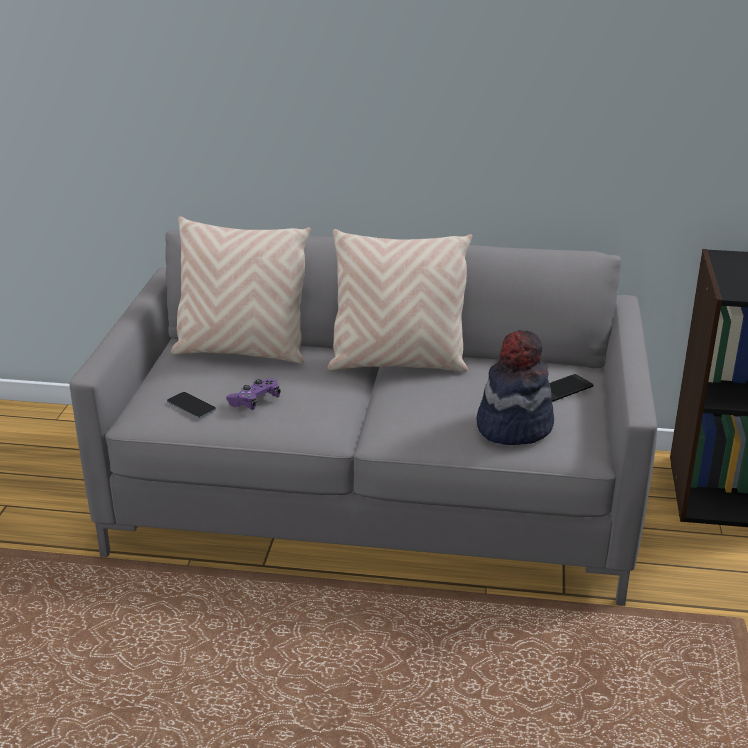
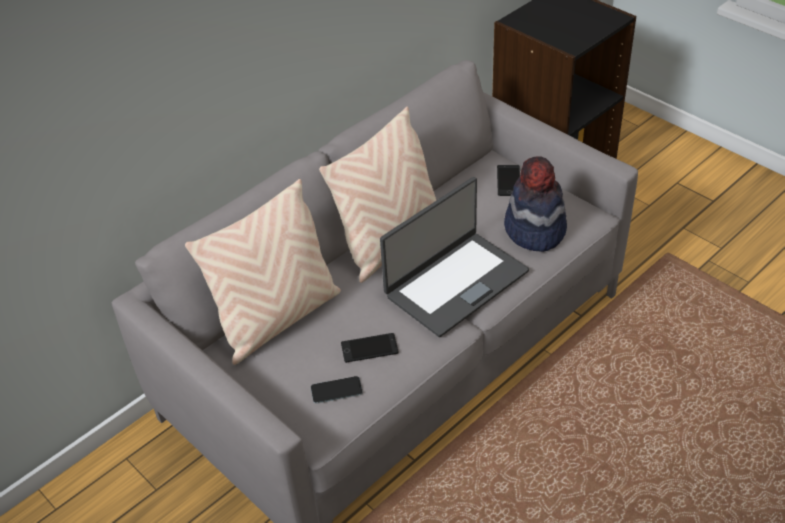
camera: 50 degrees left, 15 degrees up
purple game controller [226,379,281,410] -> phone [341,333,399,363]
none -> laptop [380,177,529,337]

